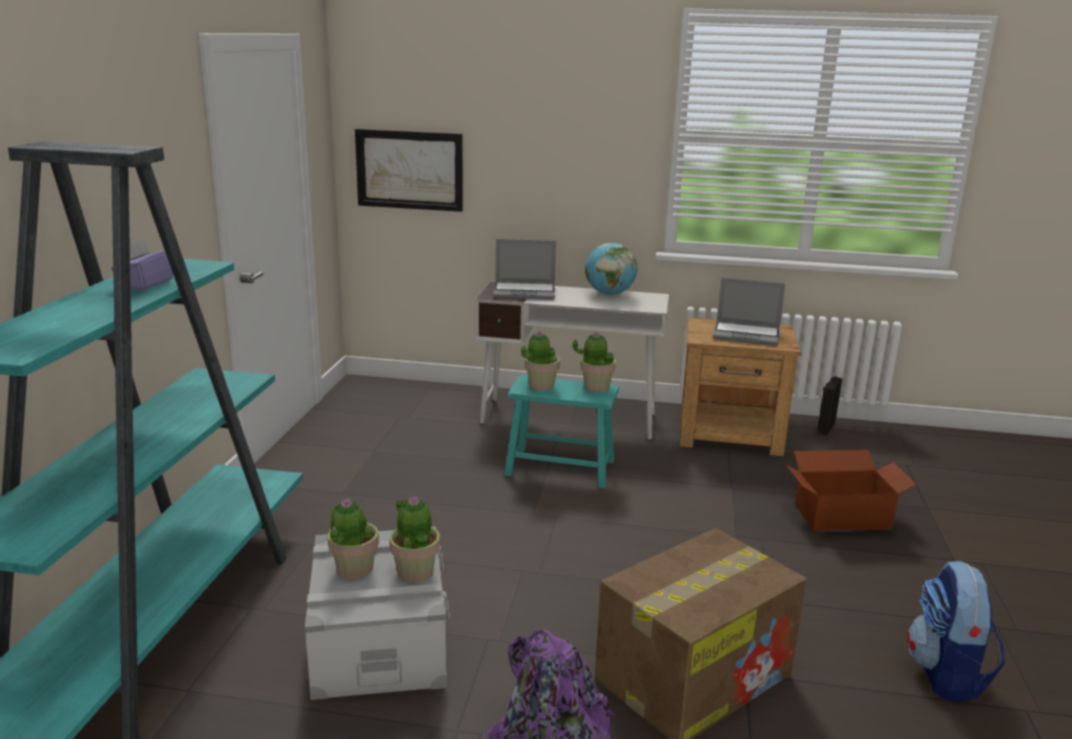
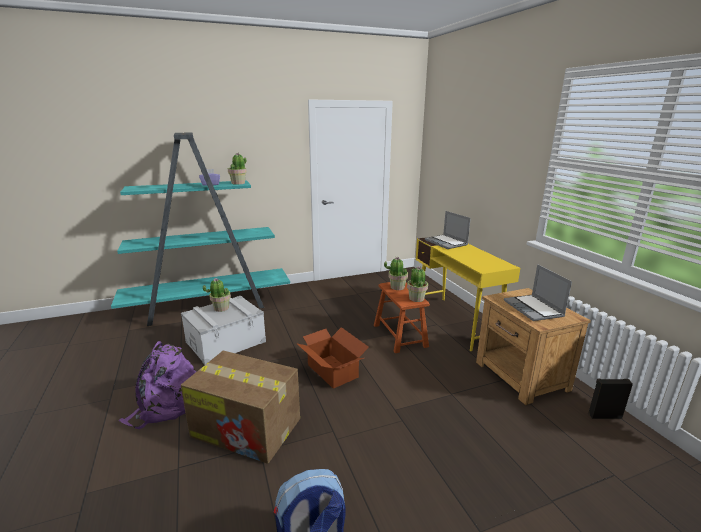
camera: 60 degrees right, 0 degrees up
picture [355,129,463,212] -> none
potted plant [389,495,440,582] -> potted plant moved to [228,153,247,185]
white desk [475,281,669,439] -> yellow desk [416,237,520,351]
turquoise stool [504,375,619,489] -> brown stool [374,282,430,353]
globe [585,243,637,295] -> none
cardboard box [785,450,916,531] -> cardboard box moved to [296,327,369,389]

